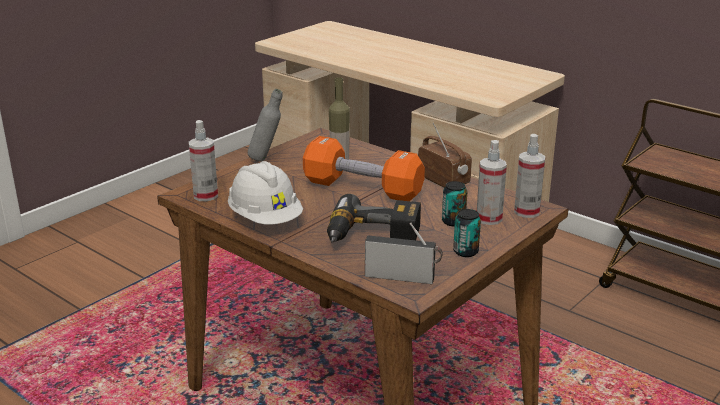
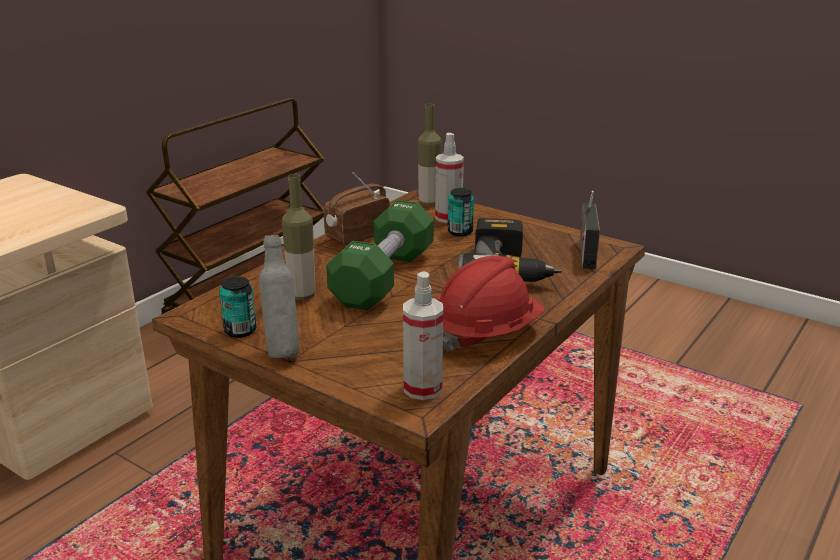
camera: 95 degrees left, 0 degrees up
white hard hat [228,161,303,225] -> red hard hat [437,256,545,352]
orange dumbbell [303,136,425,201] -> green dumbbell [326,200,434,311]
can [453,209,481,257] -> can moved to [219,277,256,338]
spray bottle [514,134,546,218] -> bottle [418,104,442,206]

